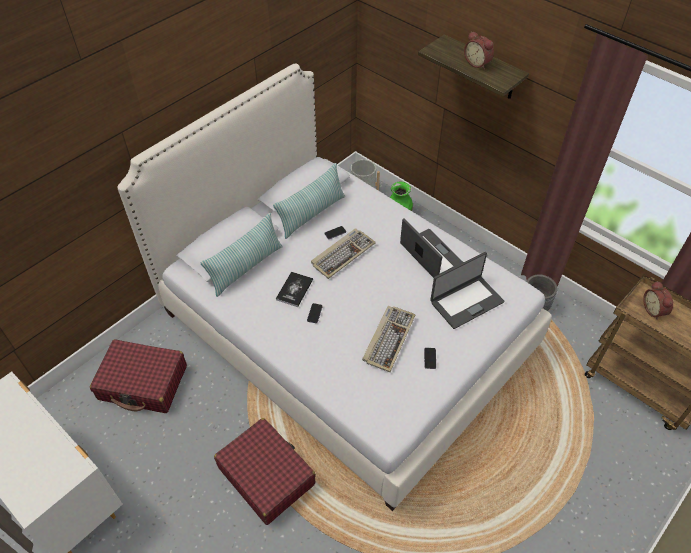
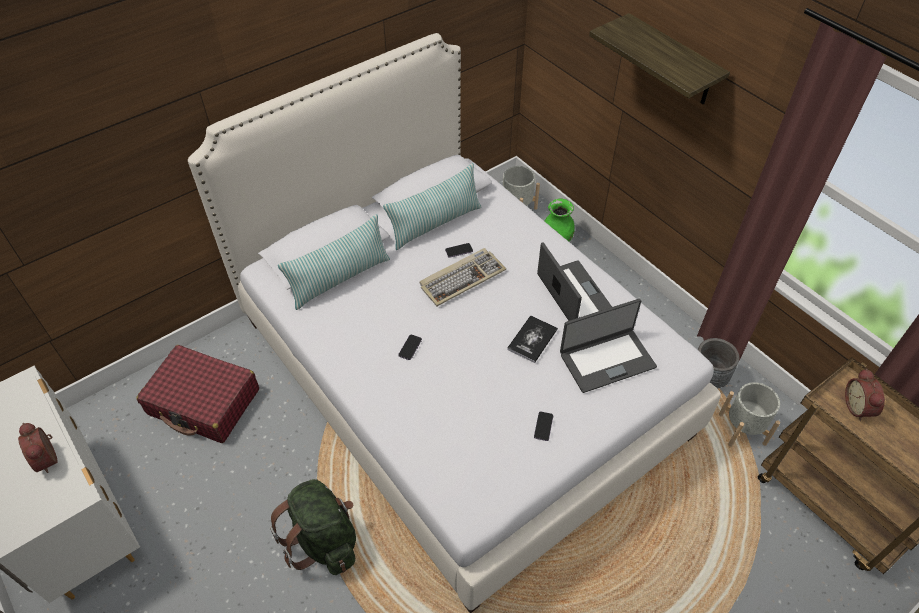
camera: 10 degrees right, 0 degrees up
red suitcase [214,418,316,525] -> green backpack [270,479,356,575]
book [276,272,313,307] -> book moved to [507,315,558,363]
keyboard [362,306,416,372] -> none
alarm clock [464,31,494,69] -> alarm clock moved to [18,423,58,473]
none -> grey planter [719,382,780,447]

